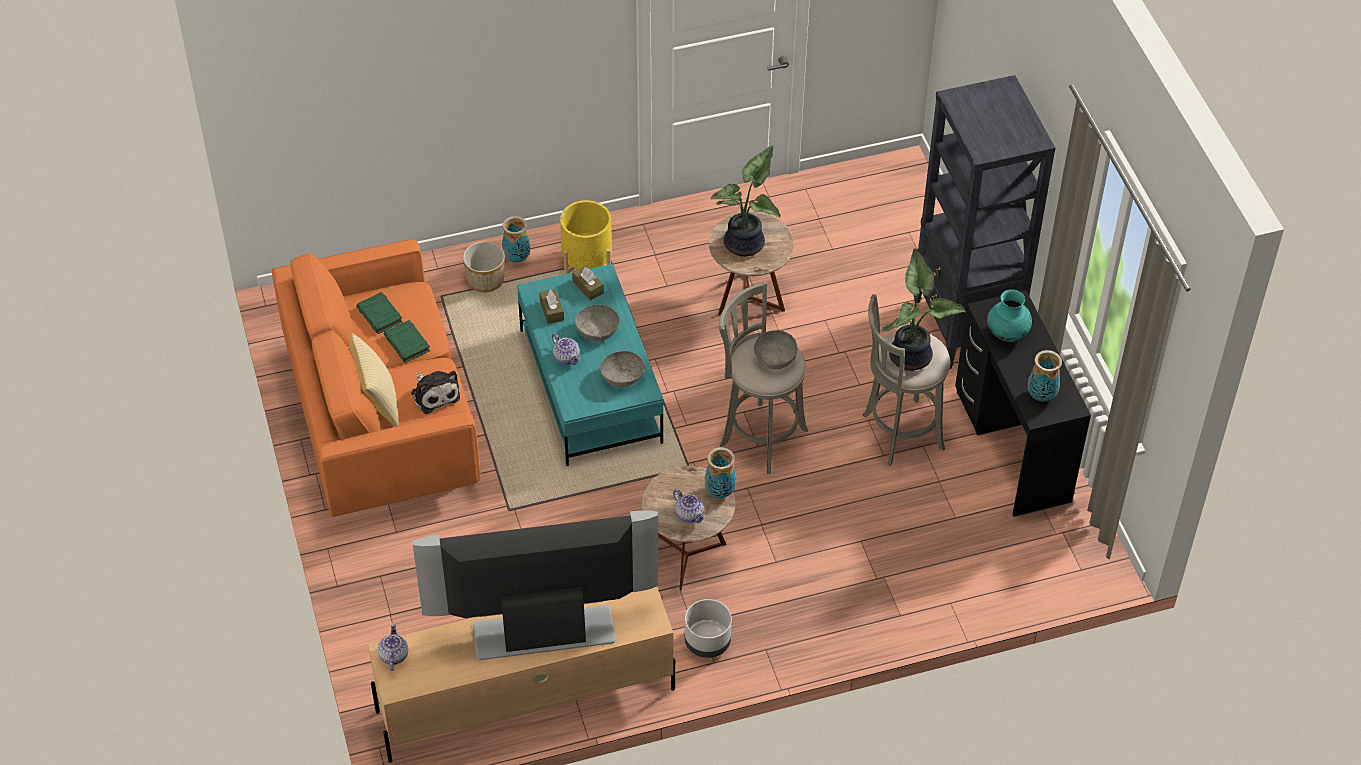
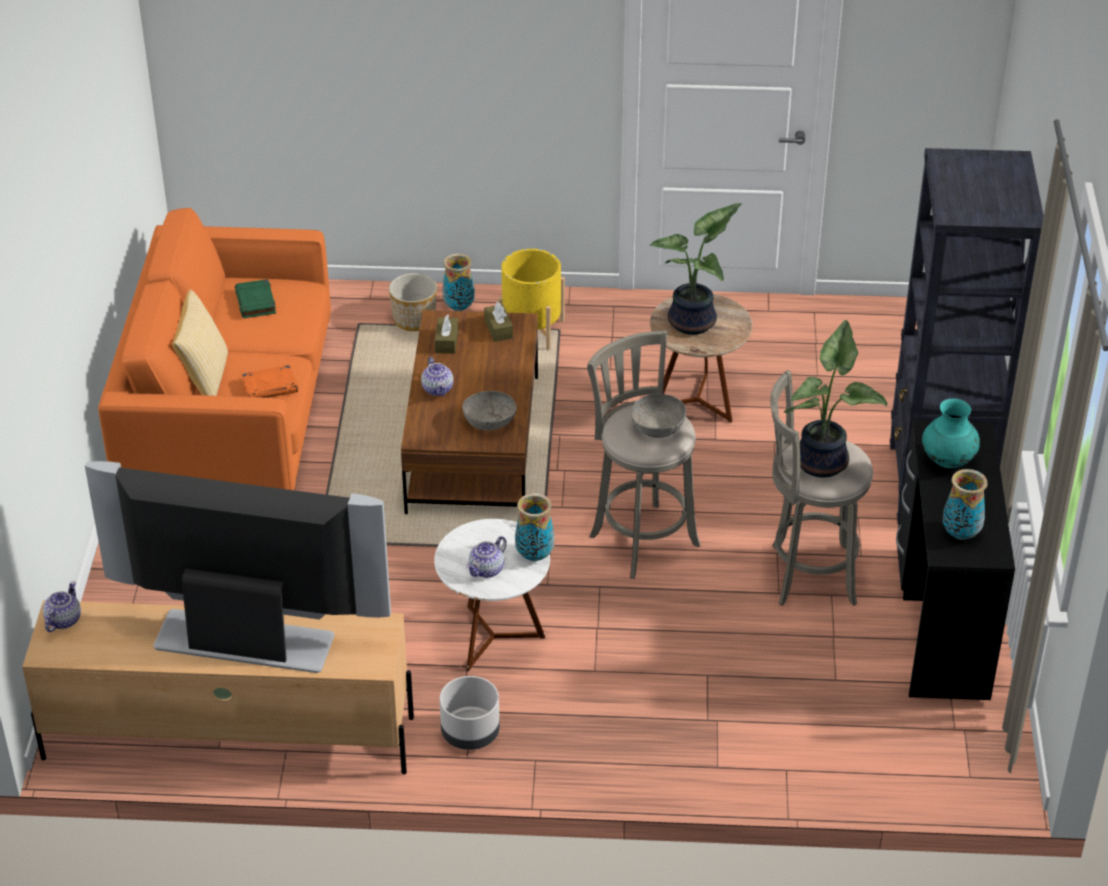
camera: 20 degrees right, 10 degrees down
green book [384,320,430,363] -> none
plush toy [411,371,460,414] -> orange book [242,365,298,398]
turquoise coffee table [517,264,664,466] -> brown coffee table [401,310,538,514]
grey bowl [575,304,619,341] -> none
brown side table [642,466,735,590] -> white side table [434,519,550,672]
teapot [673,489,706,523] -> teapot turned 60 degrees clockwise [466,536,507,578]

